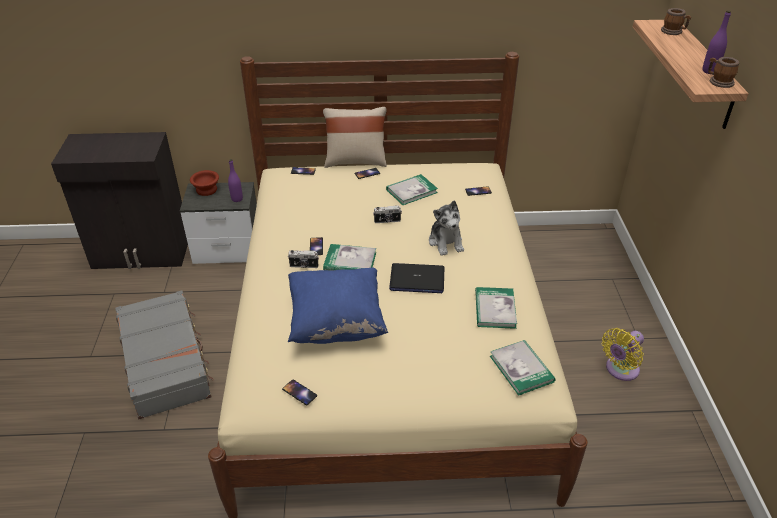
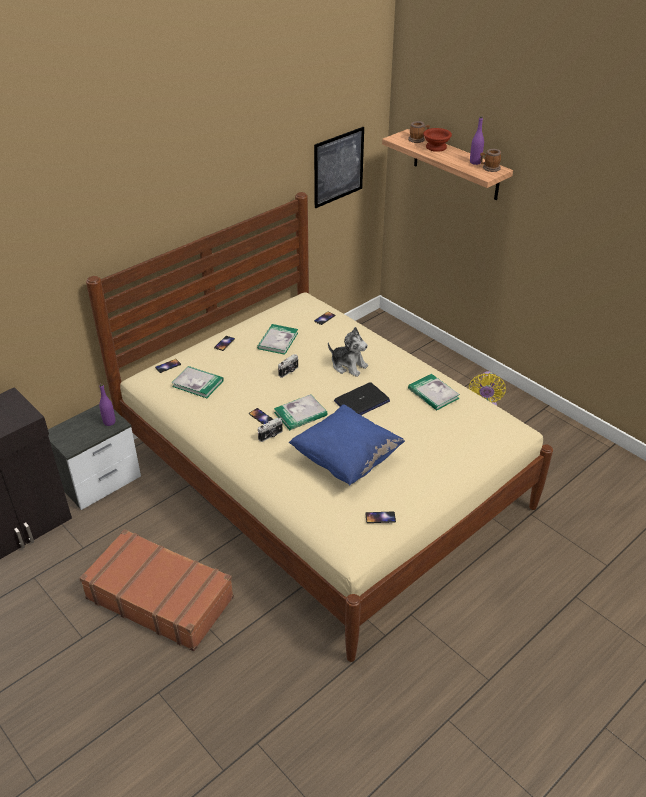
camera: 40 degrees left, 0 degrees up
grey suitcase [115,290,214,419] -> brown suitcase [80,529,234,651]
brown bowl [190,170,219,196] -> brown bowl moved to [423,128,452,152]
beige pillow [323,107,387,168] -> none
book [490,340,556,396] -> book moved to [172,366,224,398]
none -> picture [314,127,364,208]

